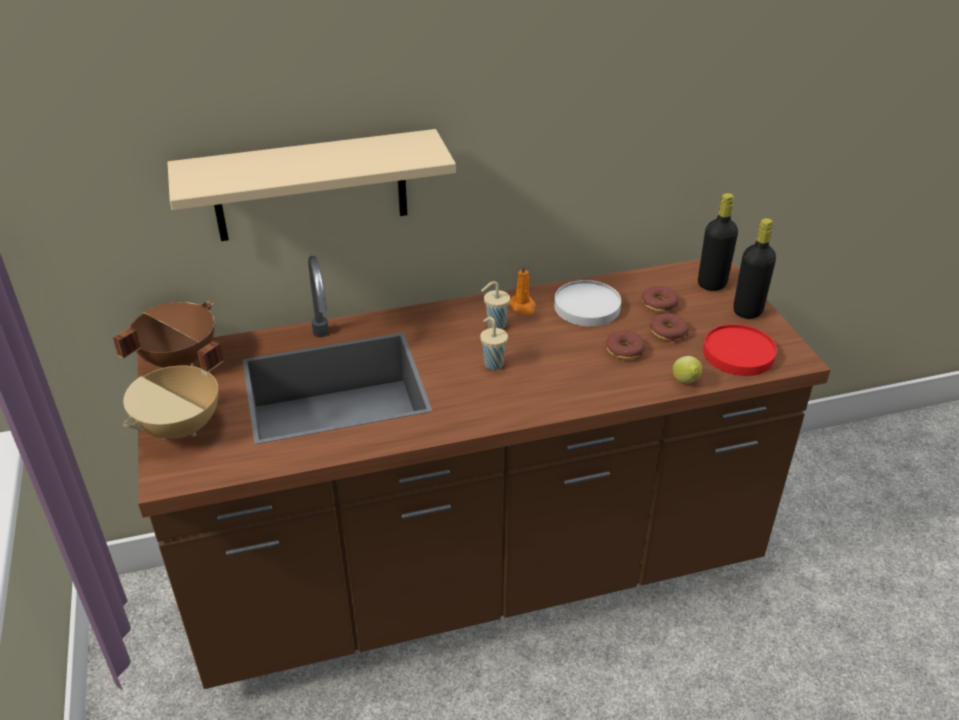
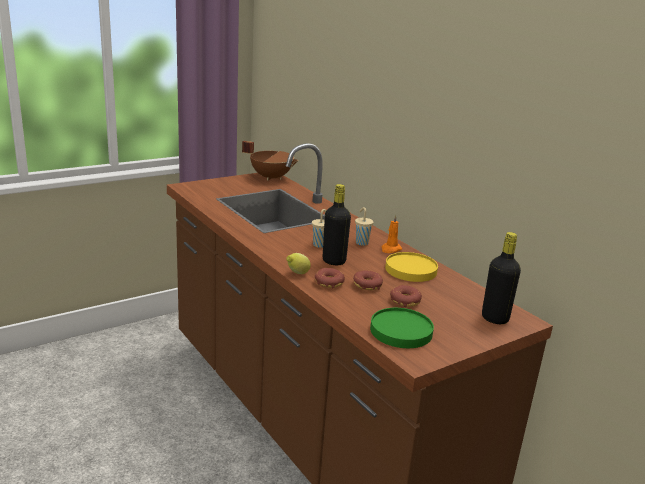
camera: 70 degrees right, 15 degrees down
beige cooking pot [123,340,224,440] -> none
beige shelf [167,129,456,241] -> none
white plate [554,280,621,326] -> yellow plate [385,252,438,282]
donut [642,286,679,312] -> donut moved to [315,268,345,288]
lemon [673,356,702,383] -> lemon moved to [286,253,311,274]
red plate [703,324,777,376] -> green plate [370,308,434,348]
black bottle [733,218,776,319] -> black bottle moved to [323,184,351,265]

